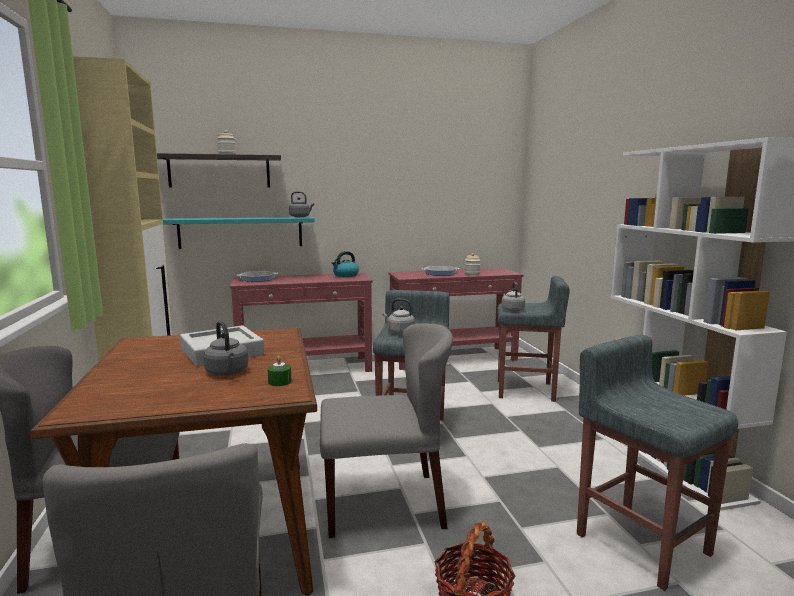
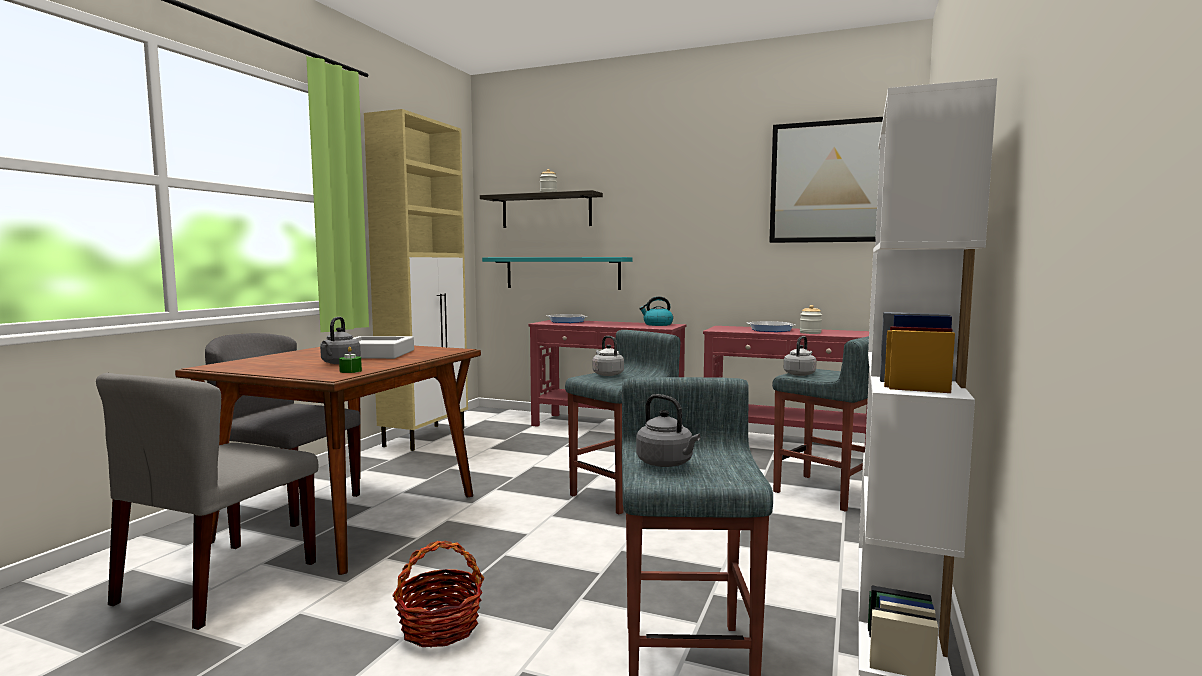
camera: 35 degrees right, 5 degrees down
grey kettle [289,191,314,217] -> grey kettle moved to [636,394,700,467]
grey chair [320,324,453,538] -> none
none -> picture [769,117,883,243]

